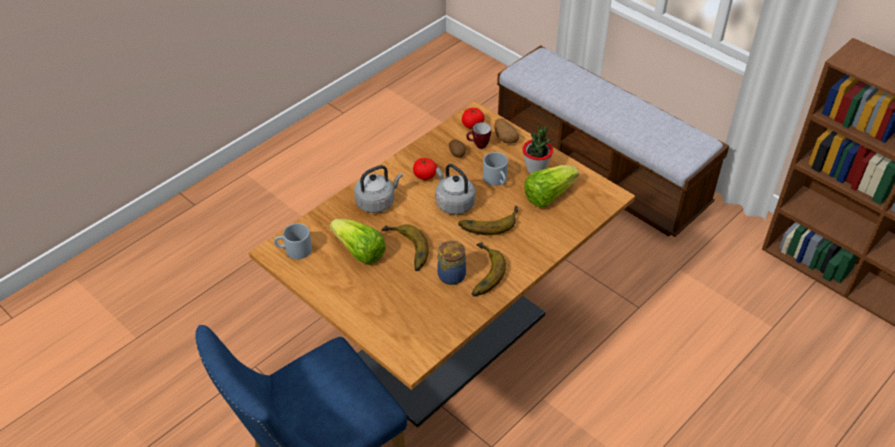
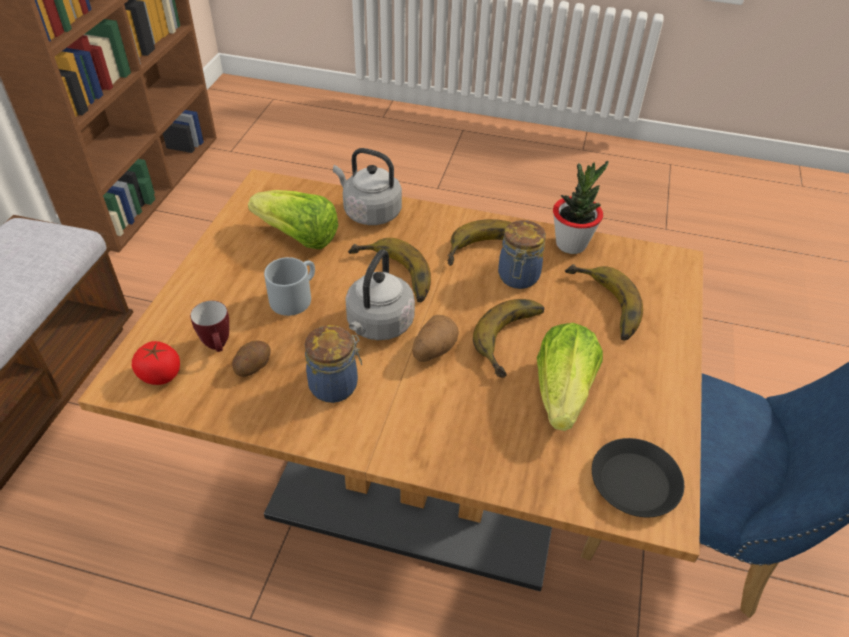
camera: 120 degrees left, 0 degrees up
grey mug [274,223,312,259] -> black plate [592,438,684,517]
grey kettle [354,165,403,213] -> grey kettle moved to [333,148,402,225]
tomato [413,158,437,180] -> jar [305,325,362,403]
potato [494,118,519,144] -> potato moved to [413,315,459,362]
potted plant [522,124,553,174] -> potted plant moved to [553,160,609,254]
none -> banana [565,264,643,341]

